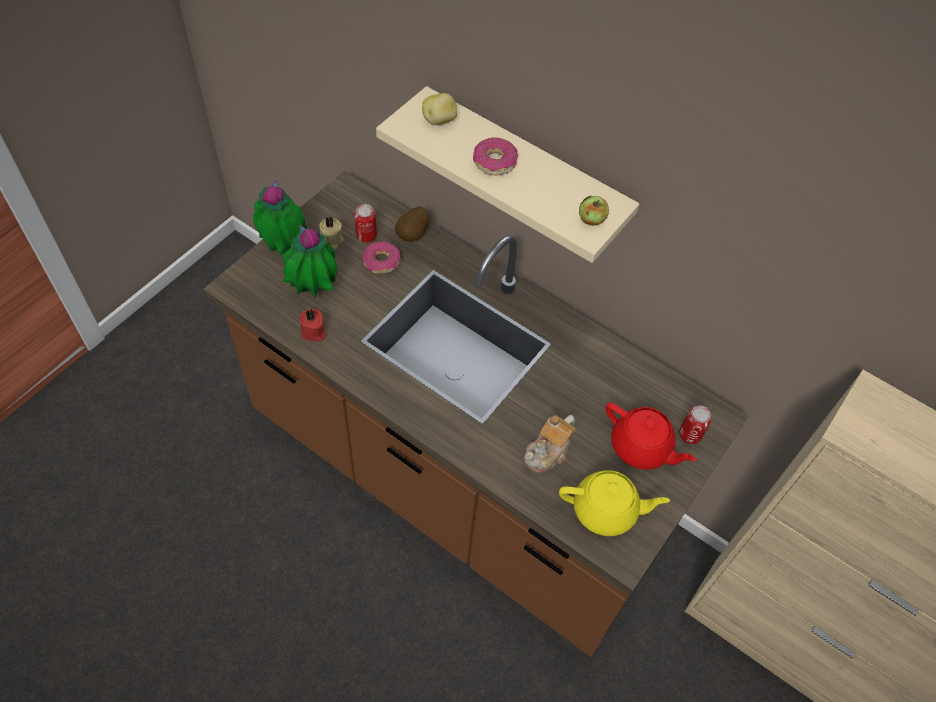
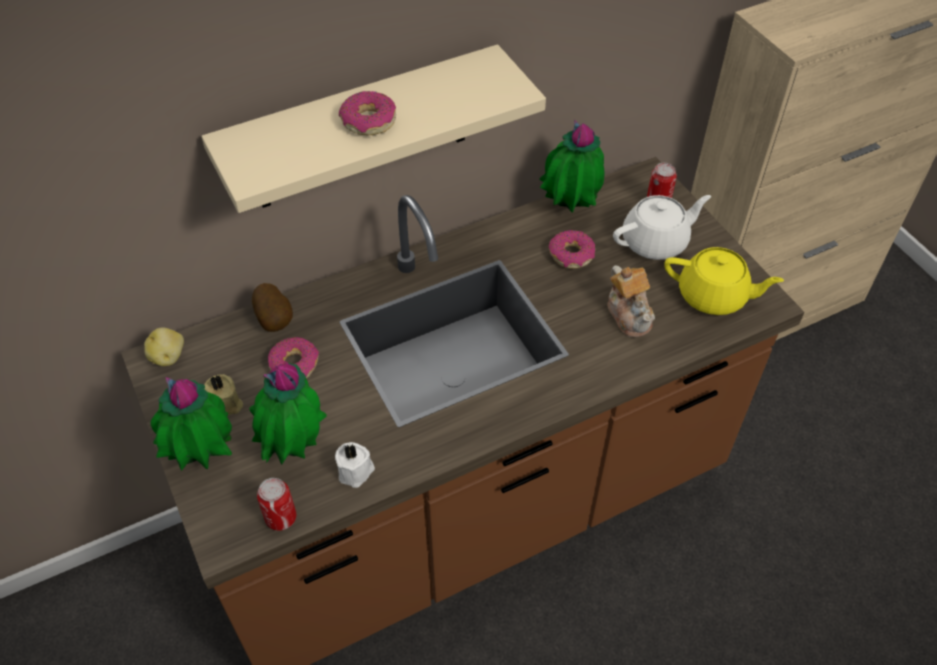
camera: 60 degrees left, 5 degrees down
red candle [300,309,326,342] -> white candle [335,442,375,488]
can [354,204,377,243] -> can moved to [257,478,296,531]
potato [422,93,457,125] -> potato moved to [144,327,184,366]
yellow teapot [559,470,670,536] -> yellow teapot turned 75 degrees clockwise [664,247,784,315]
apple [579,196,609,226] -> none
red teapot [606,403,696,470] -> white teapot [613,195,711,260]
none -> potted plant [539,120,605,213]
none -> donut [549,230,595,269]

